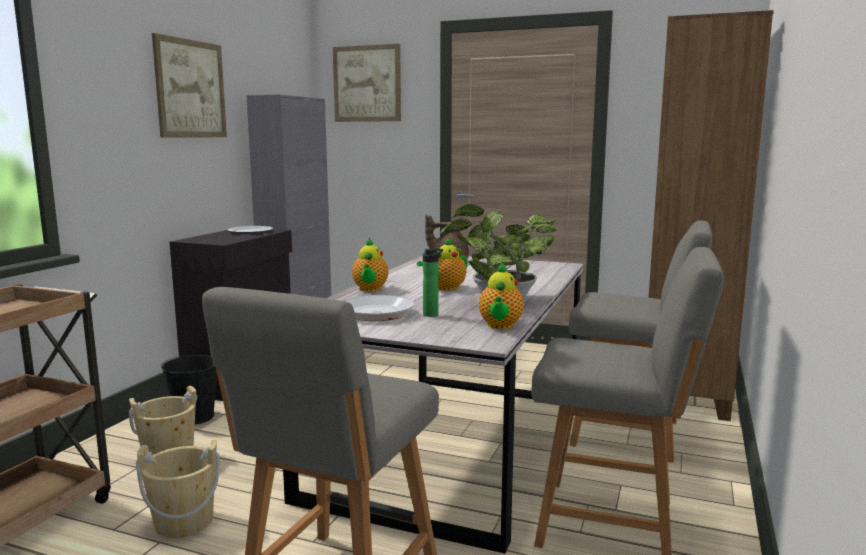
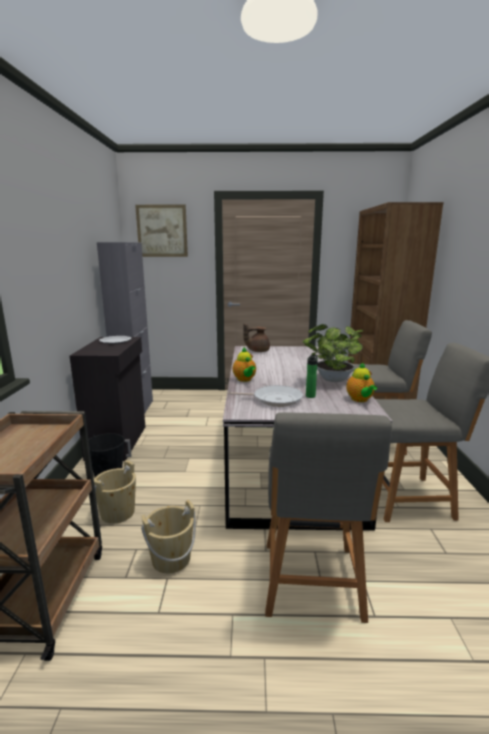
camera: 20 degrees left, 5 degrees up
picture [152,33,227,138] -> none
teapot [417,237,468,291] -> none

